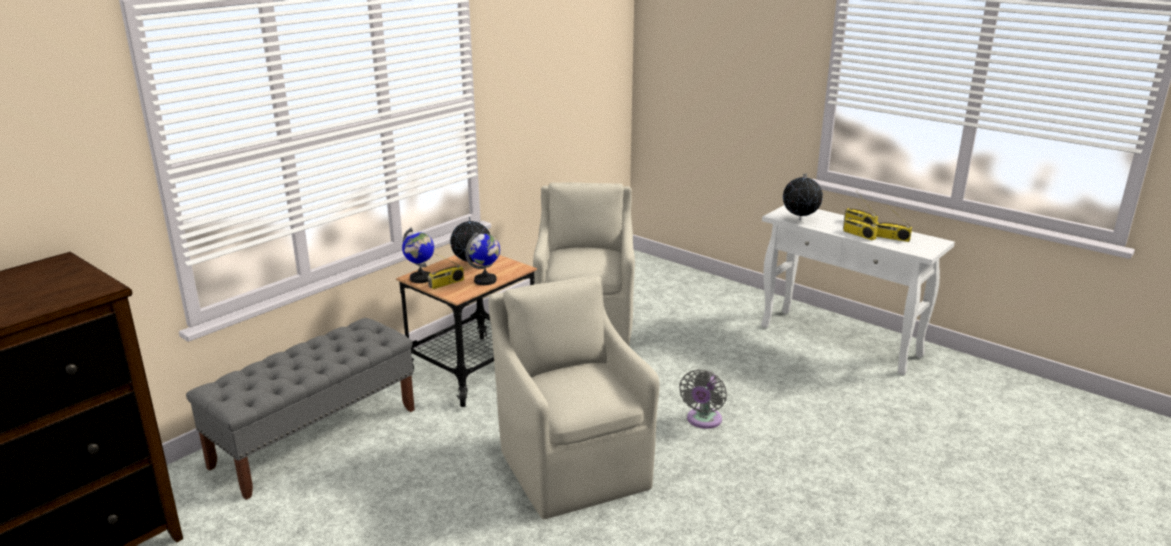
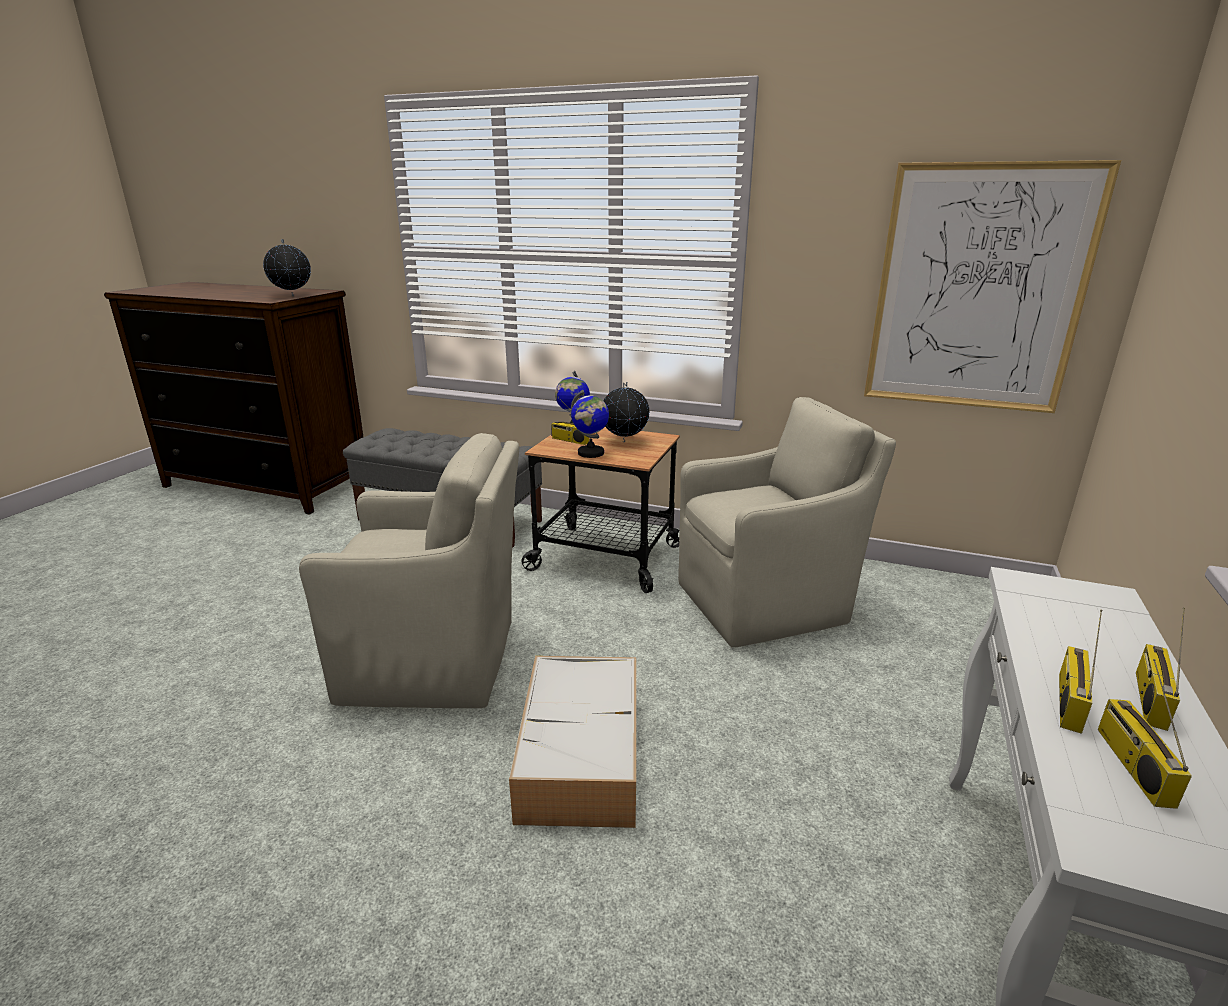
camera: 70 degrees right, 0 degrees up
beige armchair [488,275,660,519] -> beige armchair turned 45 degrees clockwise [299,433,519,708]
grey fan [679,369,727,429] -> storage box [509,656,636,828]
globe [783,173,823,219] -> globe moved to [263,239,311,296]
none -> picture [864,160,1121,413]

